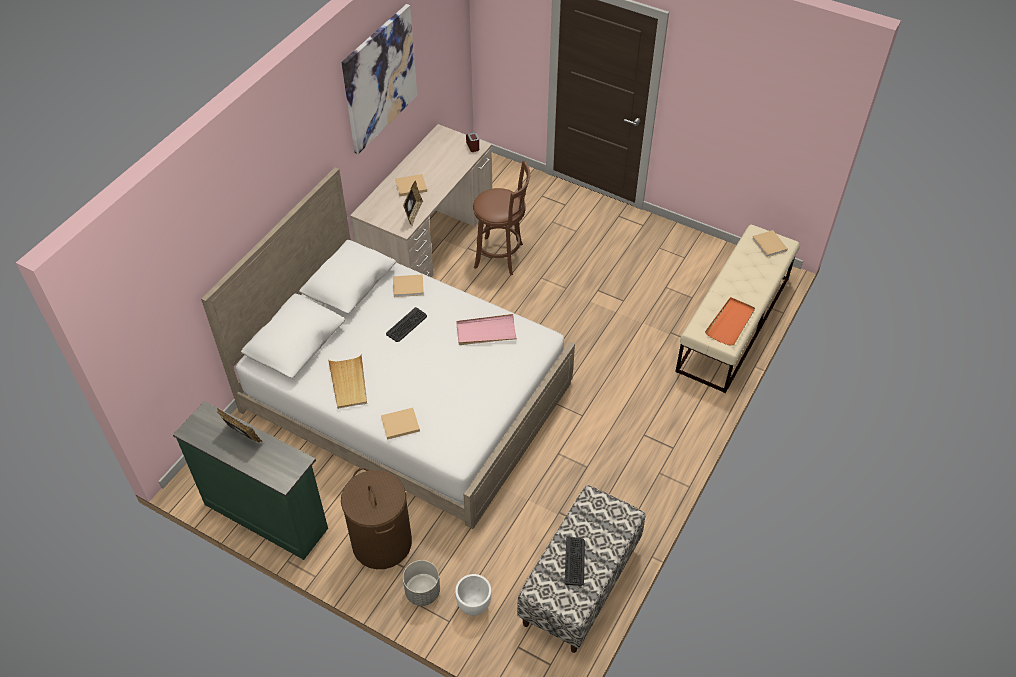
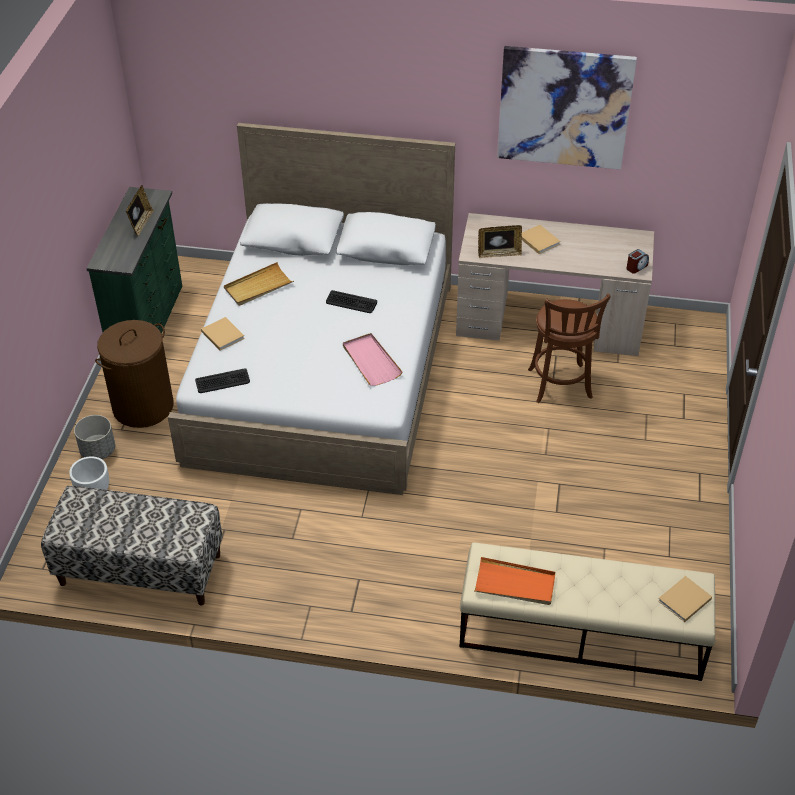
camera: 70 degrees right, 5 degrees down
beige book [393,274,424,297] -> none
keyboard [565,537,585,586] -> keyboard moved to [195,368,250,393]

